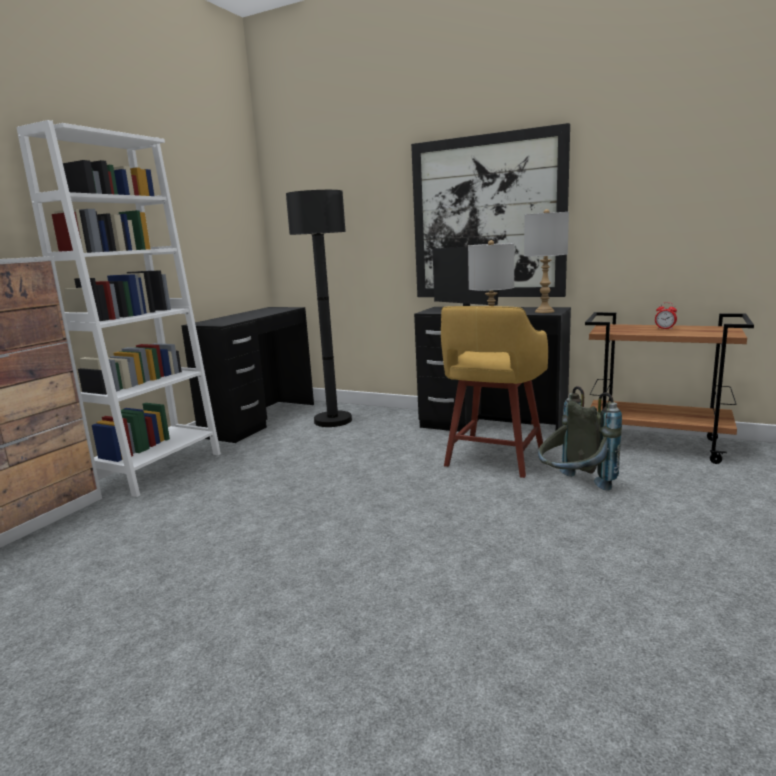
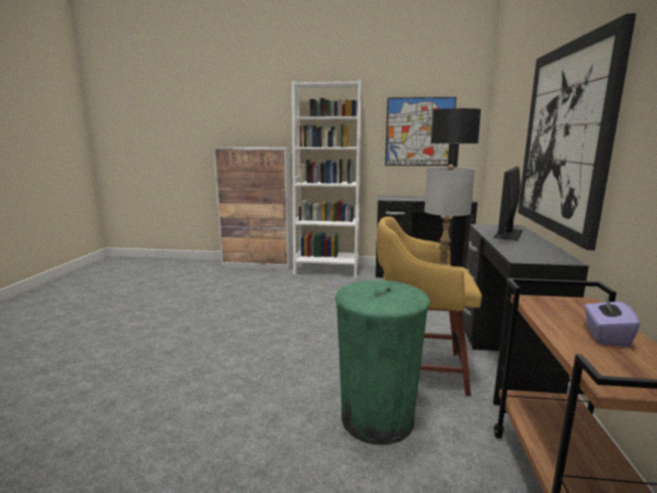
camera: 70 degrees right, 0 degrees up
grey table lamp [524,209,569,313] -> none
grey backpack [538,386,622,491] -> green trash can [335,280,430,445]
alarm clock [655,302,677,330] -> purple tissue box [584,295,640,347]
none -> picture [385,97,456,166]

